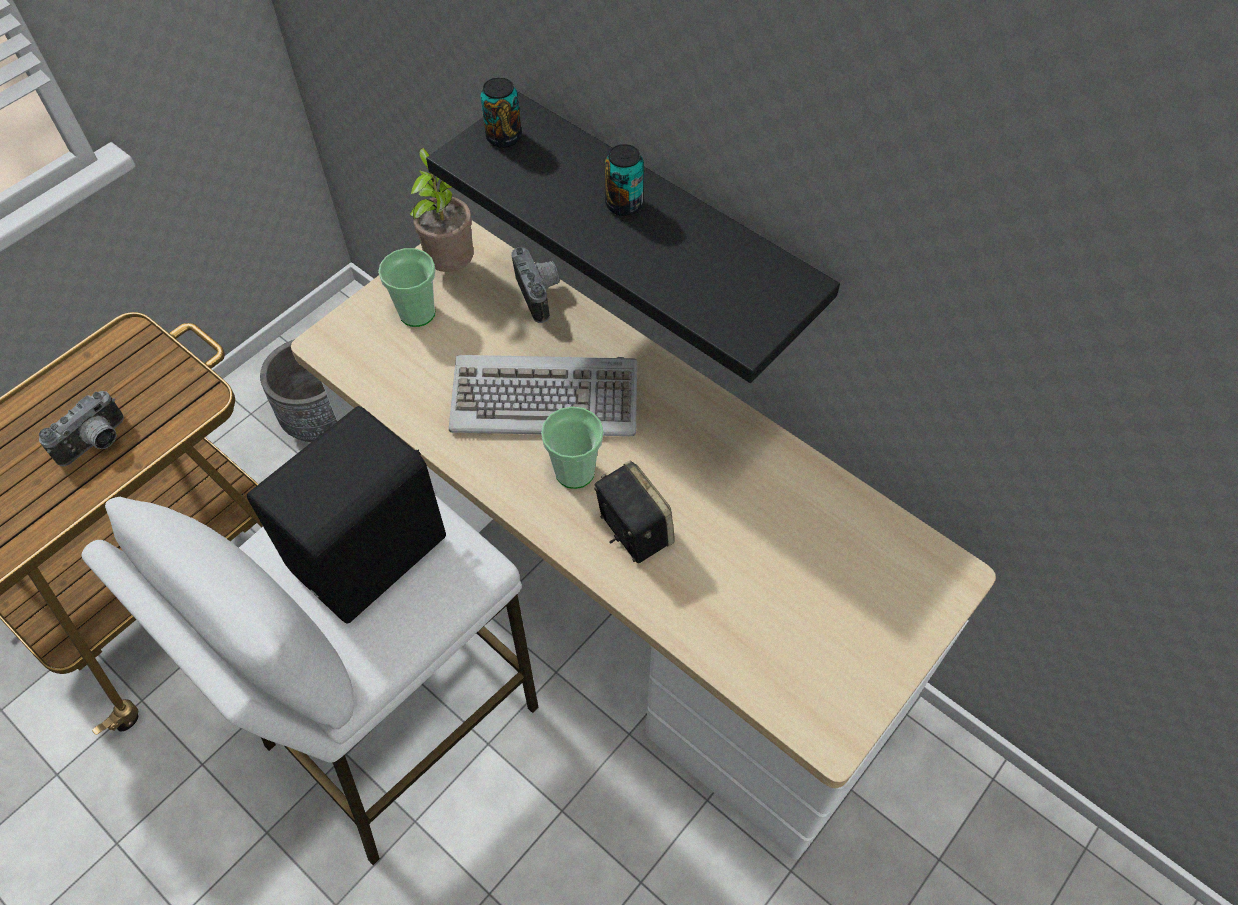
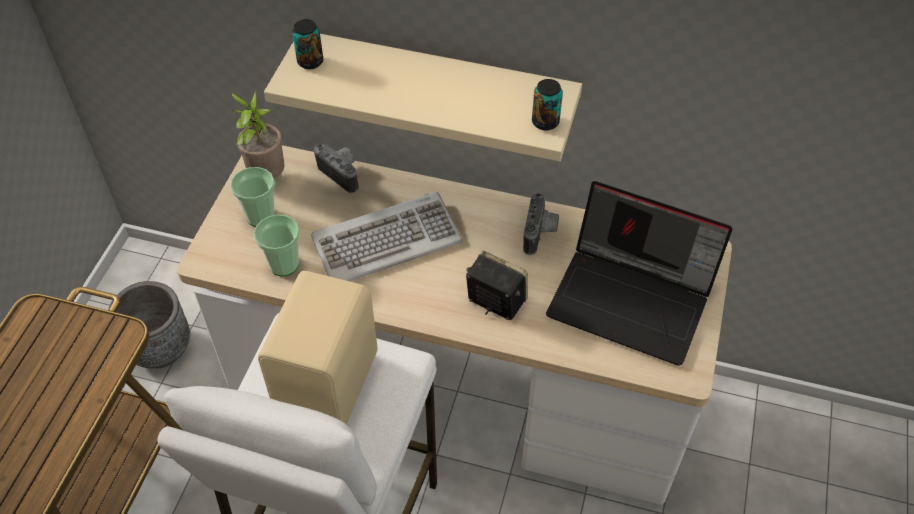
camera: 25 degrees left, 5 degrees down
camera [39,391,124,466] -> camera moved to [523,193,559,255]
black speaker [247,406,446,623] -> beige speaker [258,271,378,425]
black shelf [426,92,840,383] -> beige shelf [264,34,582,161]
cup [541,406,604,489] -> cup moved to [254,215,300,277]
can [605,144,644,216] -> can moved to [532,79,563,130]
none -> laptop [546,181,733,366]

